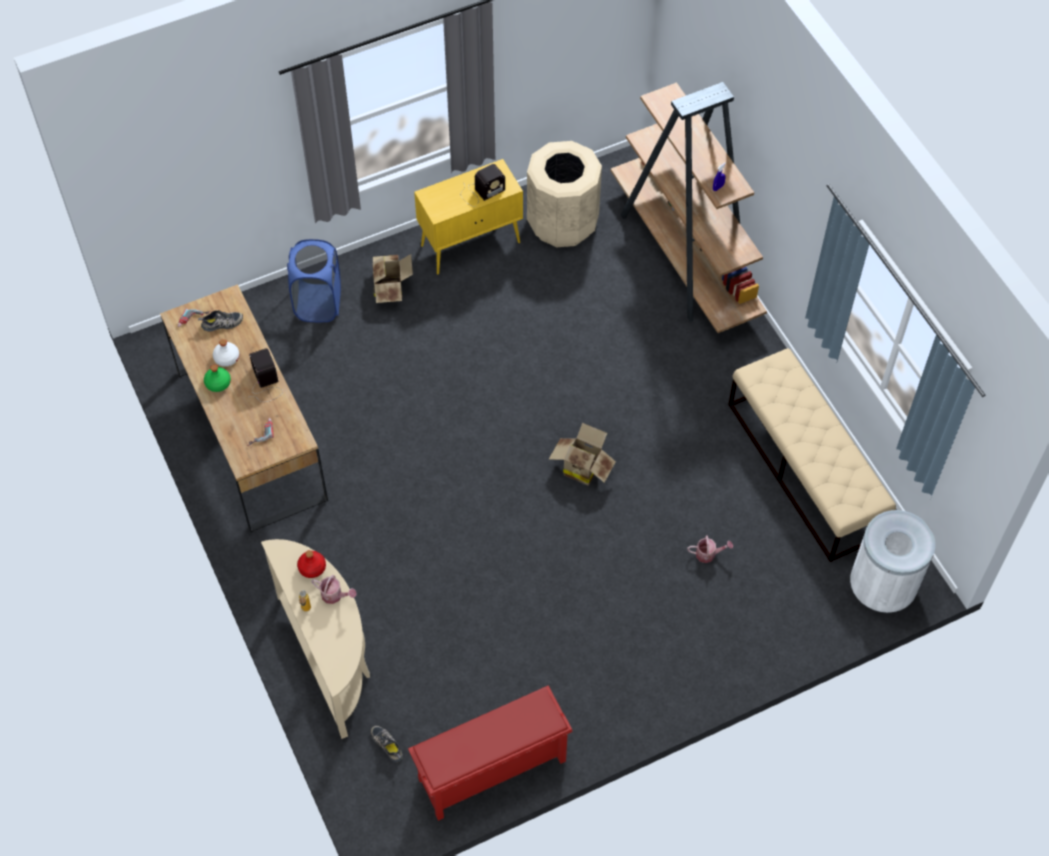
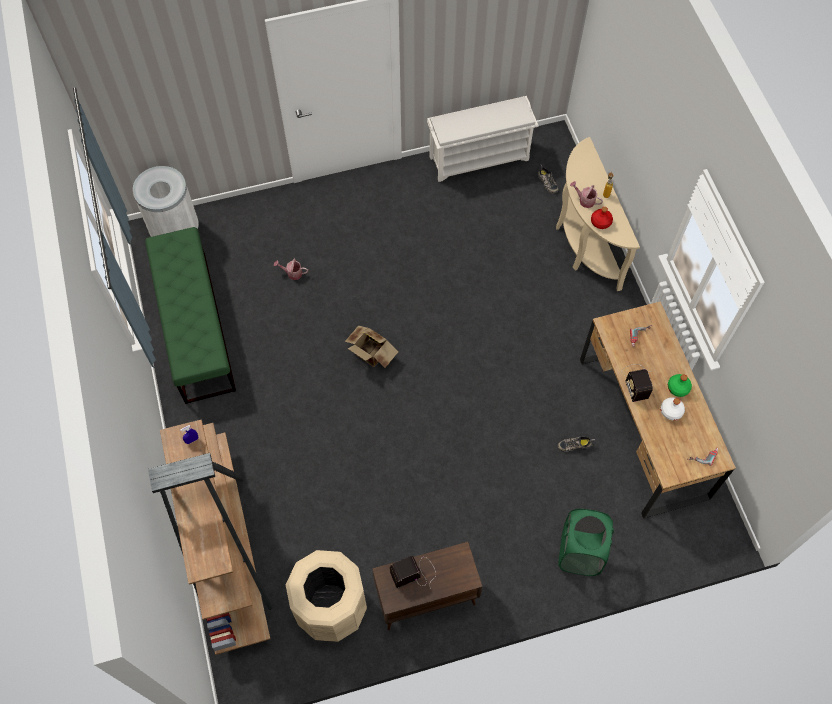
camera: 170 degrees left, 5 degrees up
shoe [198,310,243,332] -> shoe moved to [558,437,595,452]
blue laundry basket [287,239,341,322] -> green laundry basket [558,509,614,576]
cardboard box [373,254,413,303] -> none
red shoe rack [408,685,573,821] -> white shoe rack [427,96,539,182]
yellow cabinet [414,159,523,274] -> brown cabinet [372,542,482,630]
beige bench [728,348,896,562] -> green bench [145,227,236,404]

